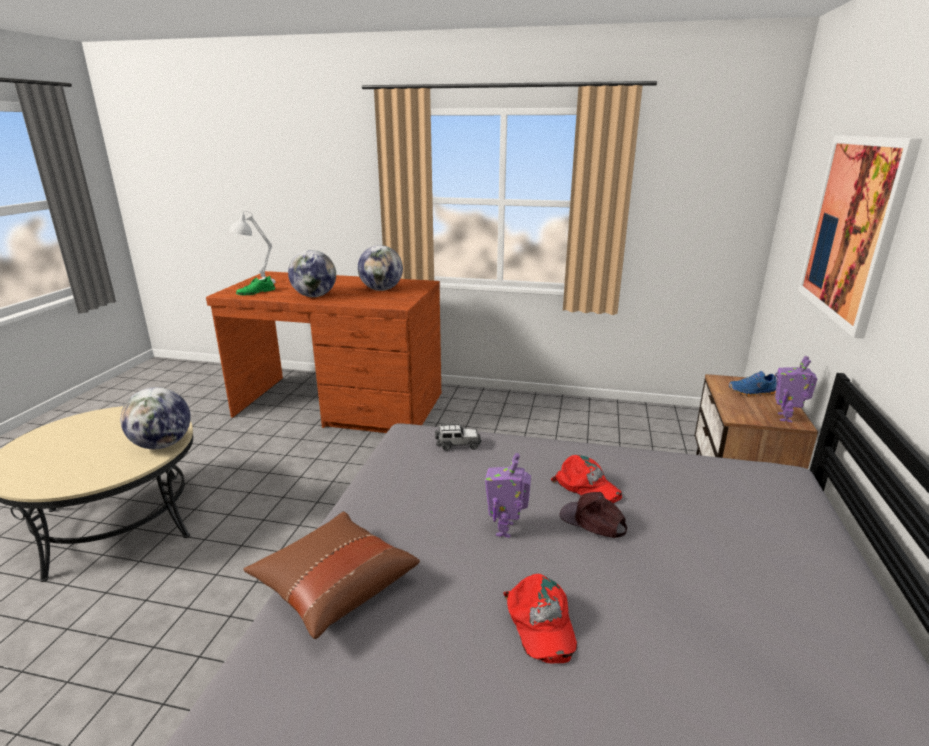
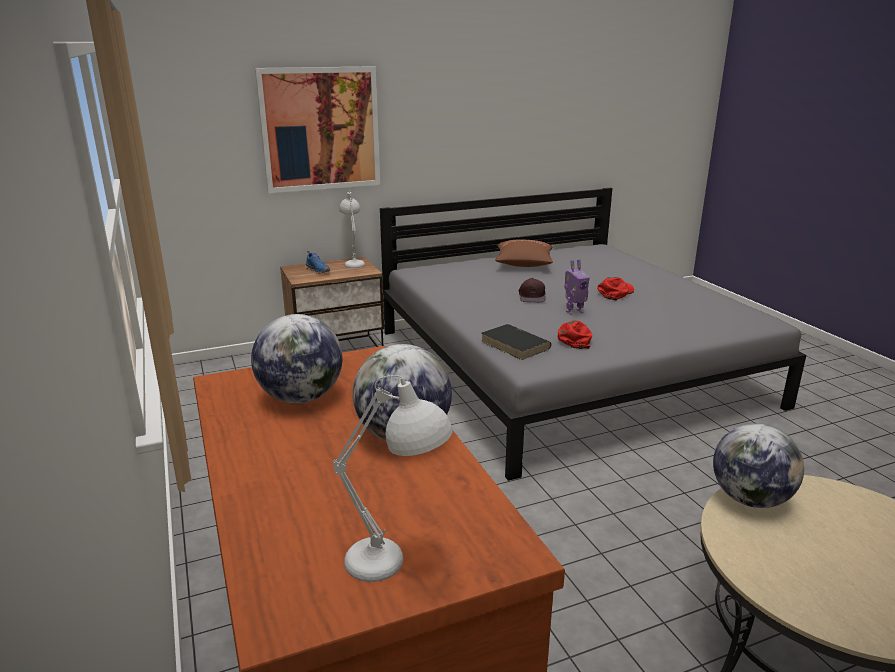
camera: 125 degrees left, 0 degrees up
green shoe [236,276,275,295] -> none
brown pillow [243,512,420,639] -> brown pillow moved to [495,240,553,267]
toy car [435,424,481,451] -> black book [481,324,551,360]
red cap [551,455,622,503] -> red cap moved to [557,320,592,349]
toy robot [775,356,817,422] -> white table lamp [339,190,365,268]

